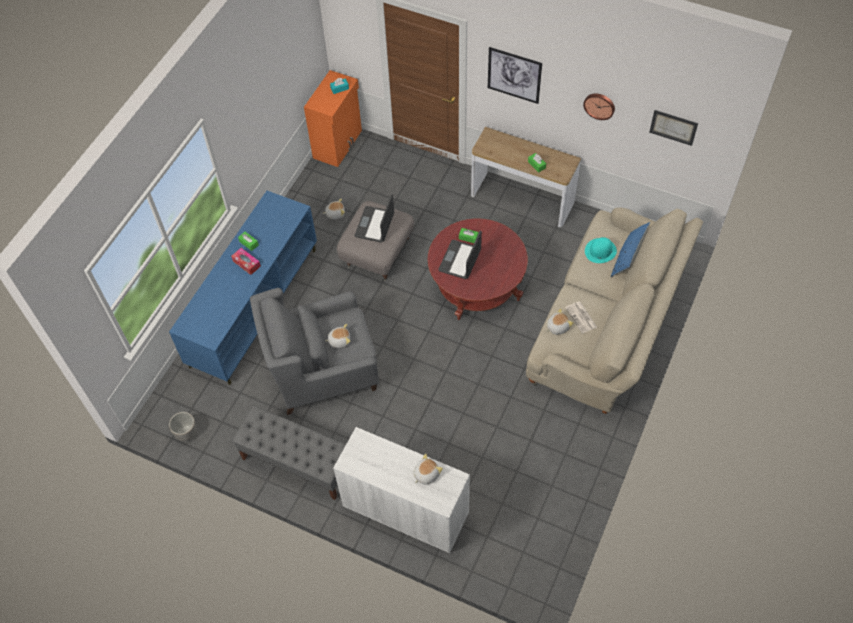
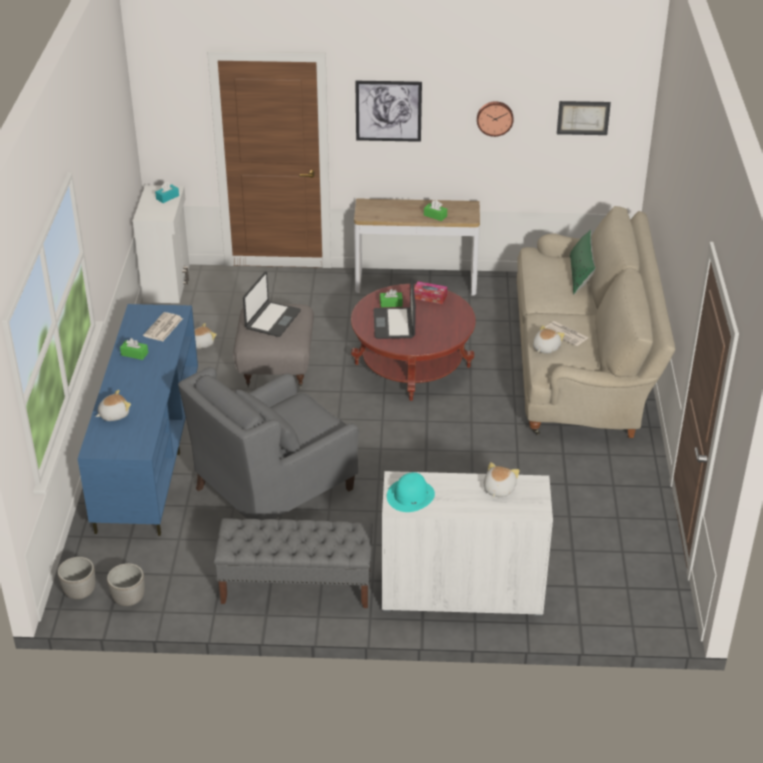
camera: 25 degrees left, 20 degrees down
tissue box [231,248,261,275] -> tissue box moved to [414,281,447,304]
orange cabinet [304,70,362,167] -> white cabinet [133,185,189,303]
plush toy [325,324,350,348] -> plush toy moved to [95,390,131,421]
laptop [355,194,394,242] -> laptop turned 150 degrees counterclockwise [243,271,301,337]
turquoise hat [585,237,617,263] -> turquoise hat moved to [387,472,435,512]
blue pillow [611,222,650,277] -> green pillow [570,230,596,295]
none -> planter [57,557,95,600]
none -> newspaper [143,312,183,341]

